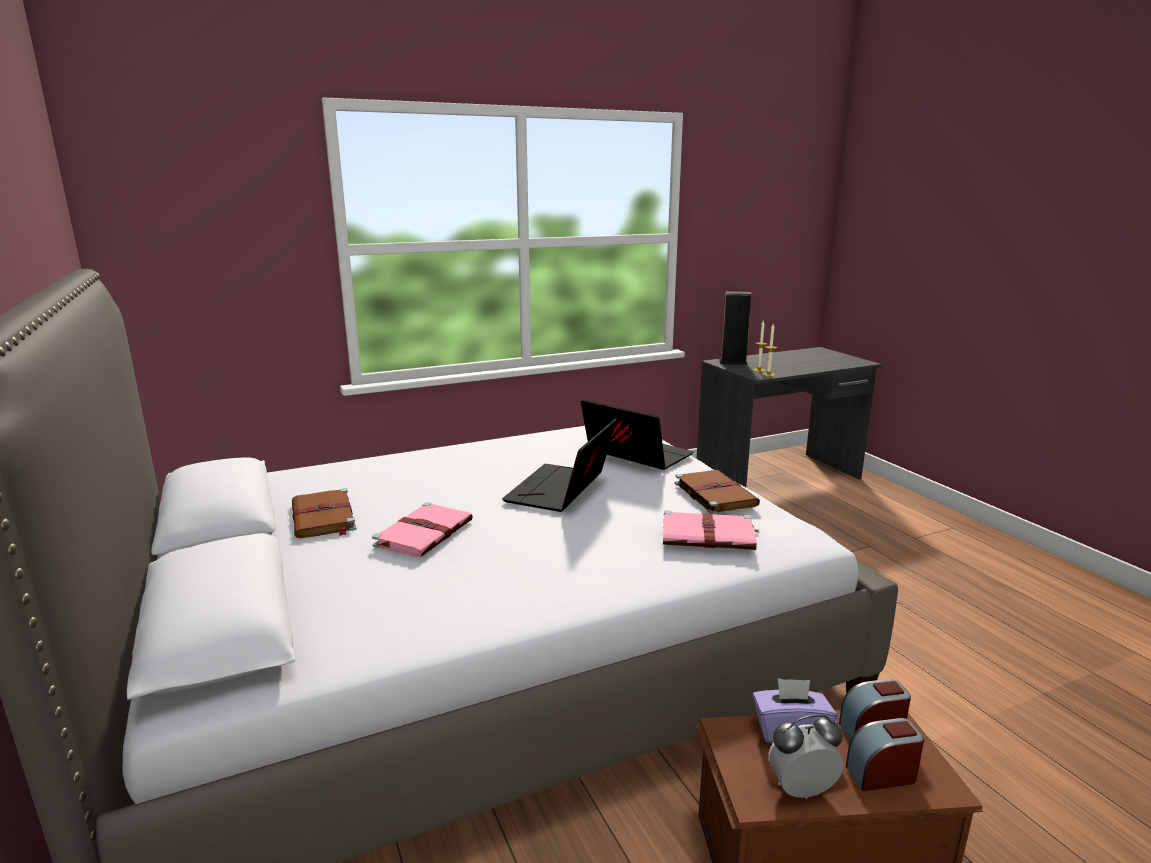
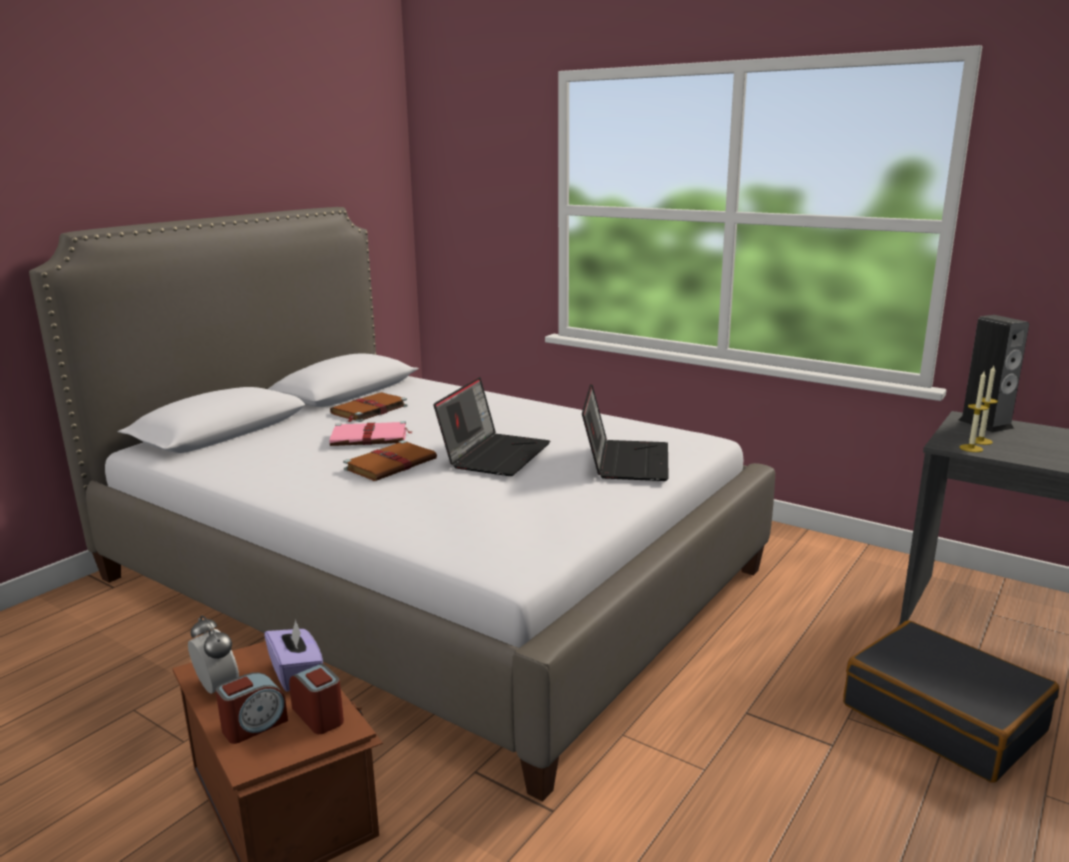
camera: 60 degrees right, 0 degrees up
laptop [502,418,617,512] -> laptop turned 120 degrees clockwise [433,377,550,476]
pink book [663,510,760,550] -> none
brown book [675,470,760,514] -> brown book moved to [343,440,437,481]
alarm clock [846,718,924,791] -> alarm clock turned 90 degrees clockwise [216,672,288,744]
none -> black suitcase [843,620,1059,783]

